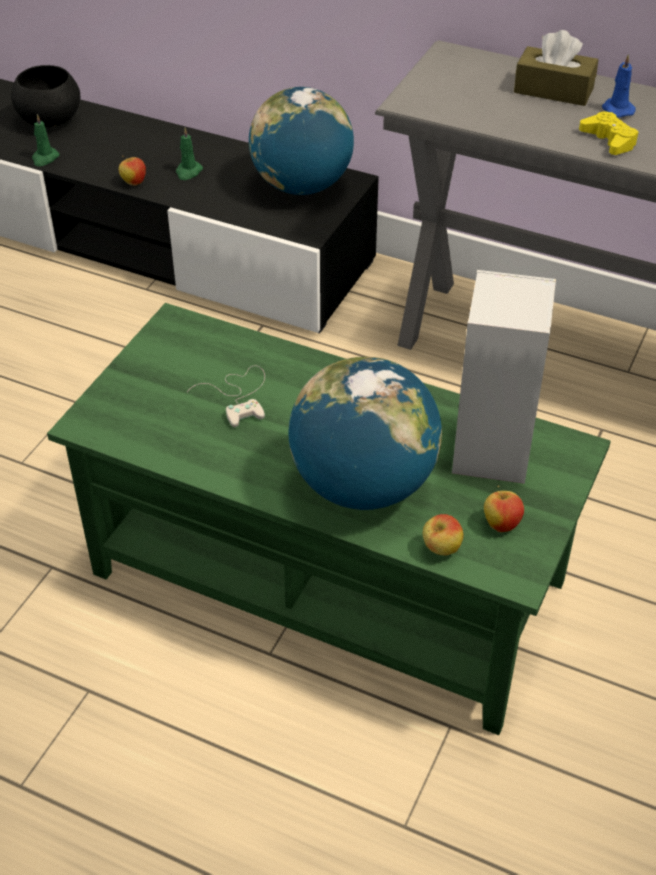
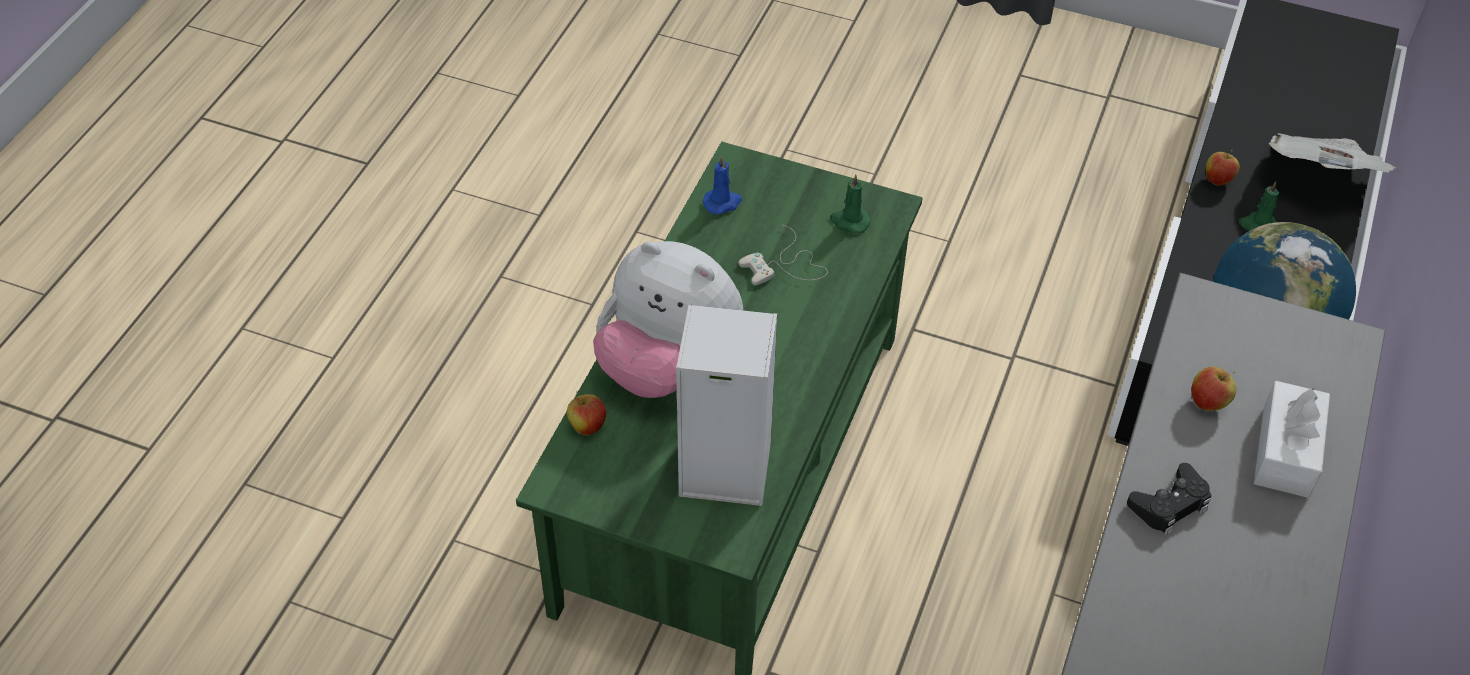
camera: 85 degrees right, 5 degrees up
black bowl [11,65,80,127] -> none
green candle [32,114,59,166] -> green candle moved to [830,174,871,234]
globe [288,357,442,510] -> plush toy [593,241,744,398]
apple [484,486,524,532] -> apple moved to [1191,366,1236,411]
brown tissue box [514,30,598,106] -> white tissue box [1254,381,1330,498]
yellow game controller [579,112,639,155] -> black game controller [1127,463,1212,535]
blue candle [602,54,636,118] -> blue candle moved to [703,156,742,215]
none -> newspaper [1269,133,1396,172]

